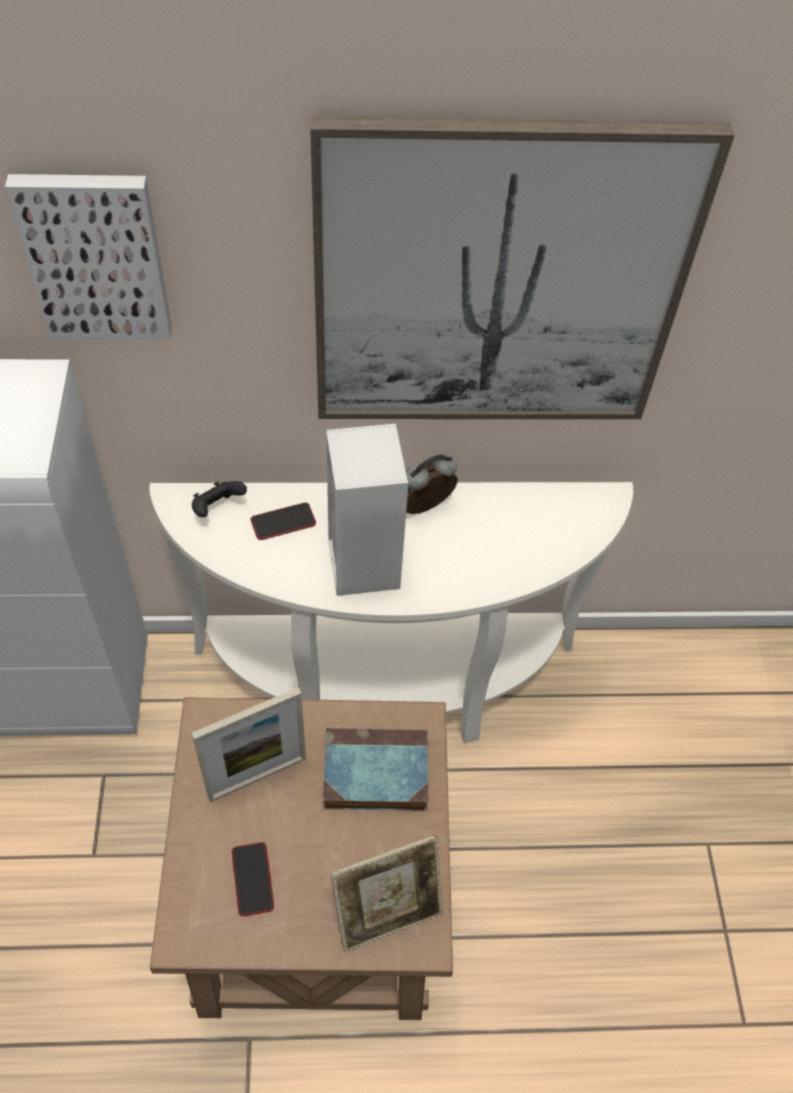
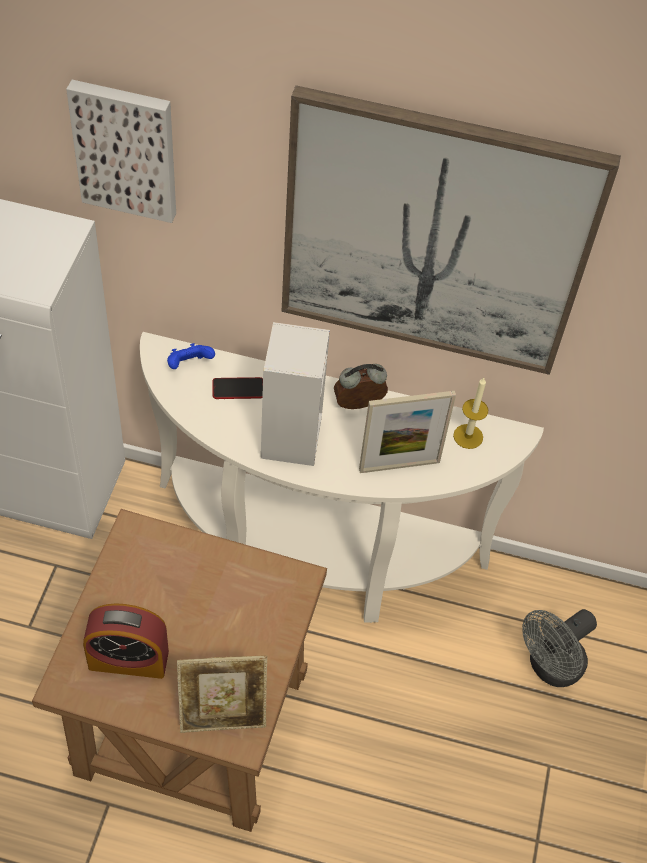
camera: 15 degrees right, 0 degrees up
black game controller [192,481,247,517] -> blue game controller [167,343,215,369]
picture frame [192,687,306,802] -> picture frame moved to [359,391,456,473]
phone [232,842,274,916] -> alarm clock [83,603,169,679]
book [323,728,428,811] -> none
none -> candle [453,378,488,449]
none -> grey fan [522,609,597,687]

